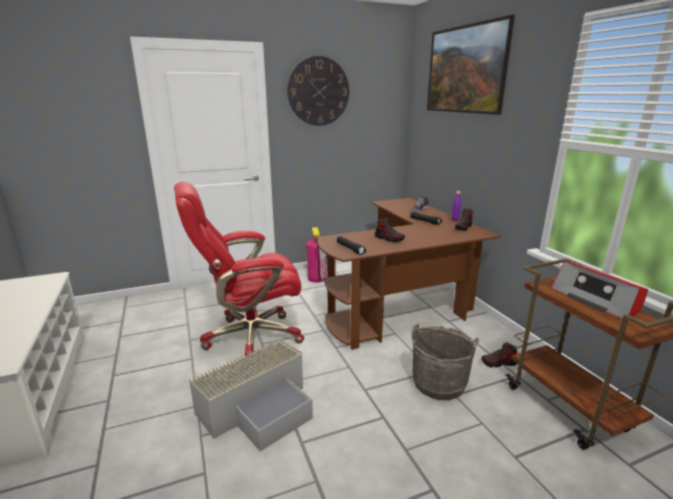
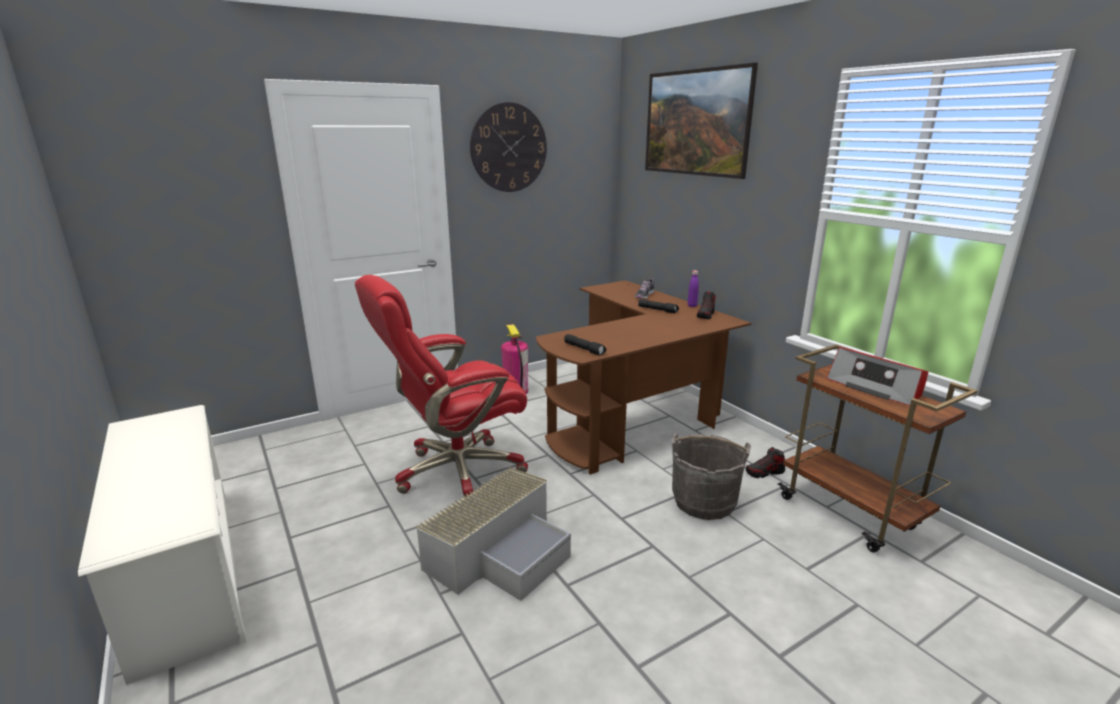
camera: 10 degrees left, 0 degrees up
shoe [375,218,405,242] -> none

